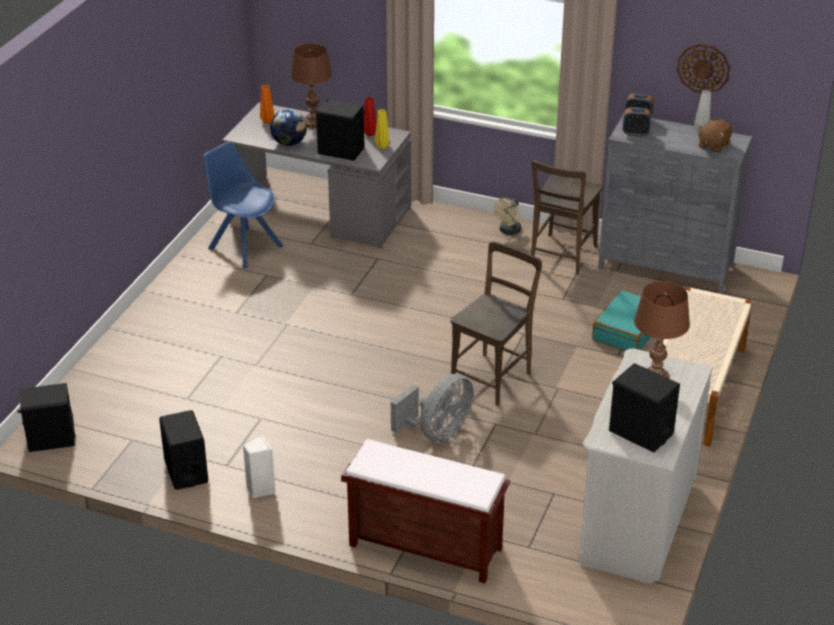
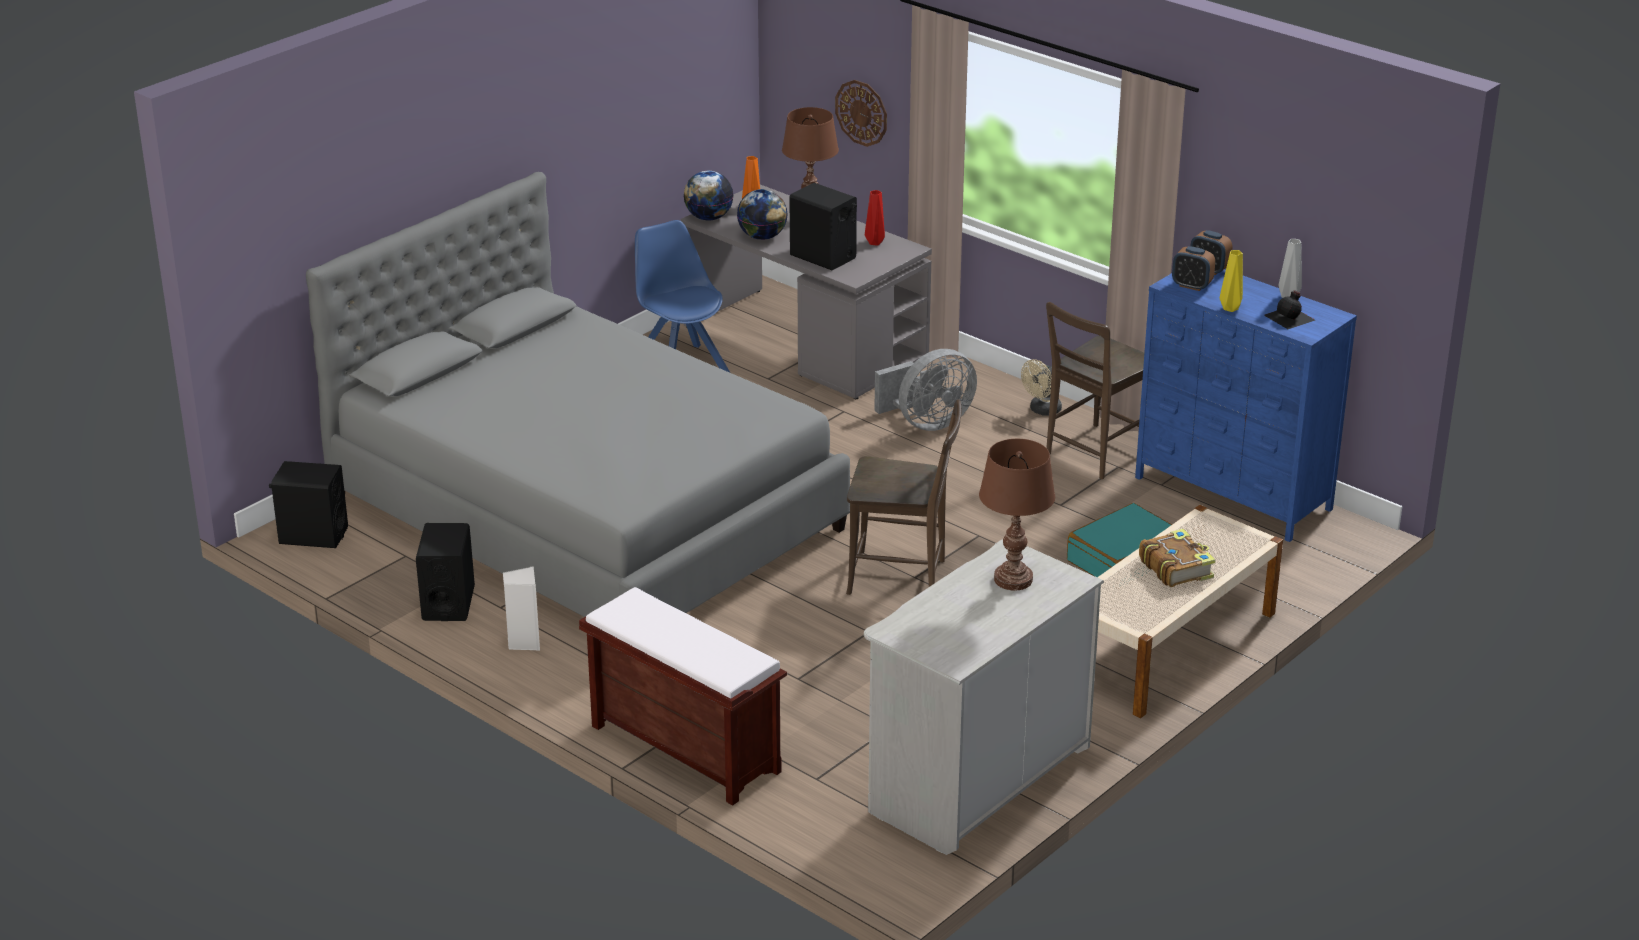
camera: 20 degrees right, 5 degrees down
yellow vase [375,109,389,149] -> yellow vase moved to [1220,250,1243,312]
grey fan [391,374,474,442] -> grey fan moved to [874,349,977,431]
brown chair [450,241,542,406] -> brown chair turned 45 degrees clockwise [846,400,961,595]
grey dresser [598,114,752,294] -> blue dresser [1135,269,1357,542]
black speaker [609,363,680,453] -> none
wall clock [677,44,730,93] -> wall clock moved to [835,80,887,147]
brown plush toy [698,119,732,153] -> black bottle [1264,290,1315,329]
none -> grey bed [306,172,850,617]
none -> globe [684,171,734,221]
none -> book [1139,529,1216,587]

